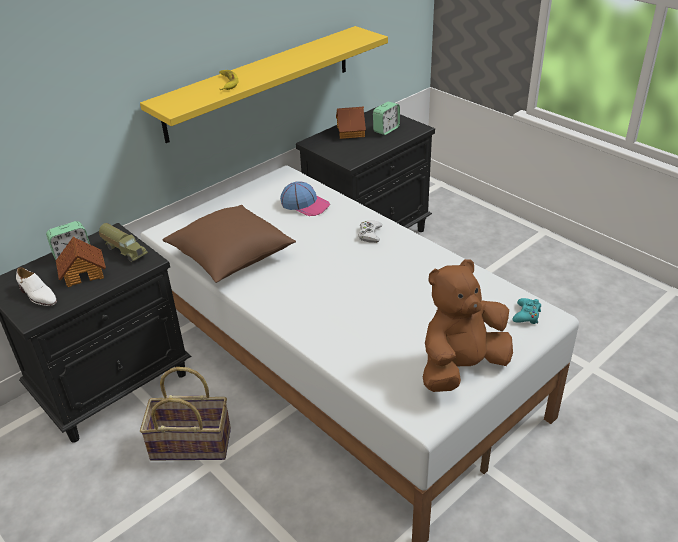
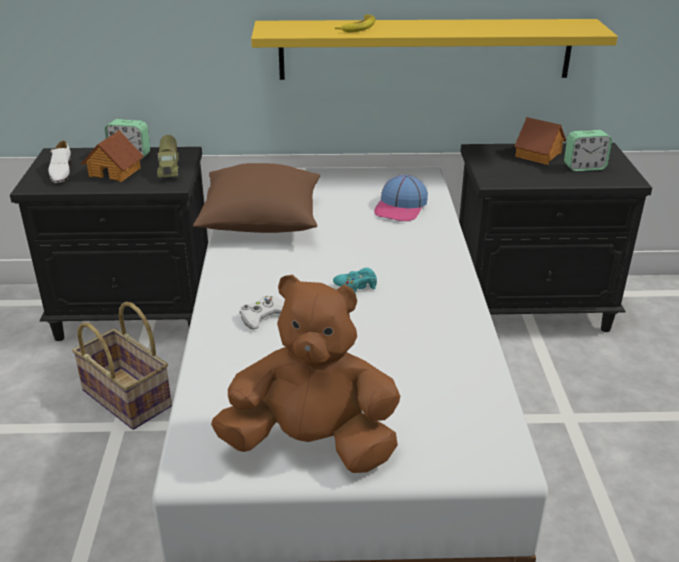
camera: 40 degrees right, 5 degrees down
cap [280,181,330,216] -> cap turned 45 degrees clockwise [374,175,428,221]
white game controller [358,220,382,243] -> white game controller moved to [239,296,284,329]
turquoise game controller [512,298,541,324] -> turquoise game controller moved to [333,268,377,294]

